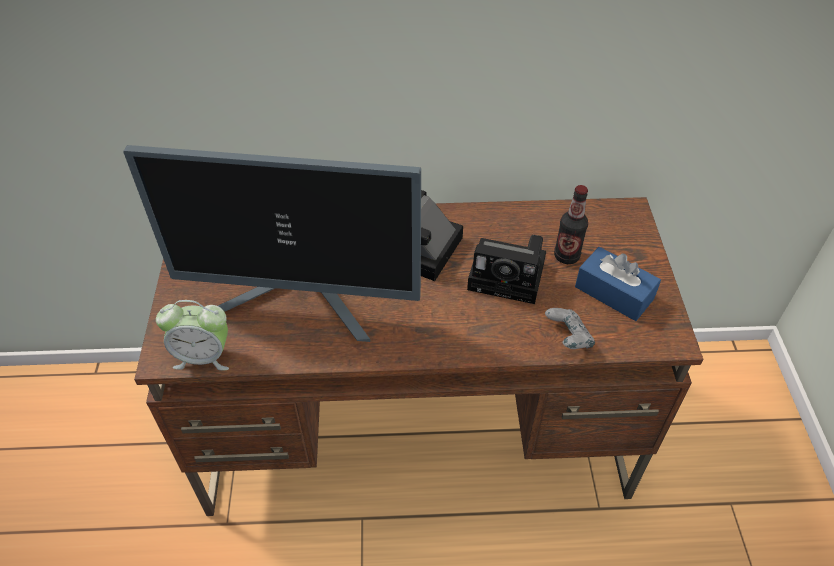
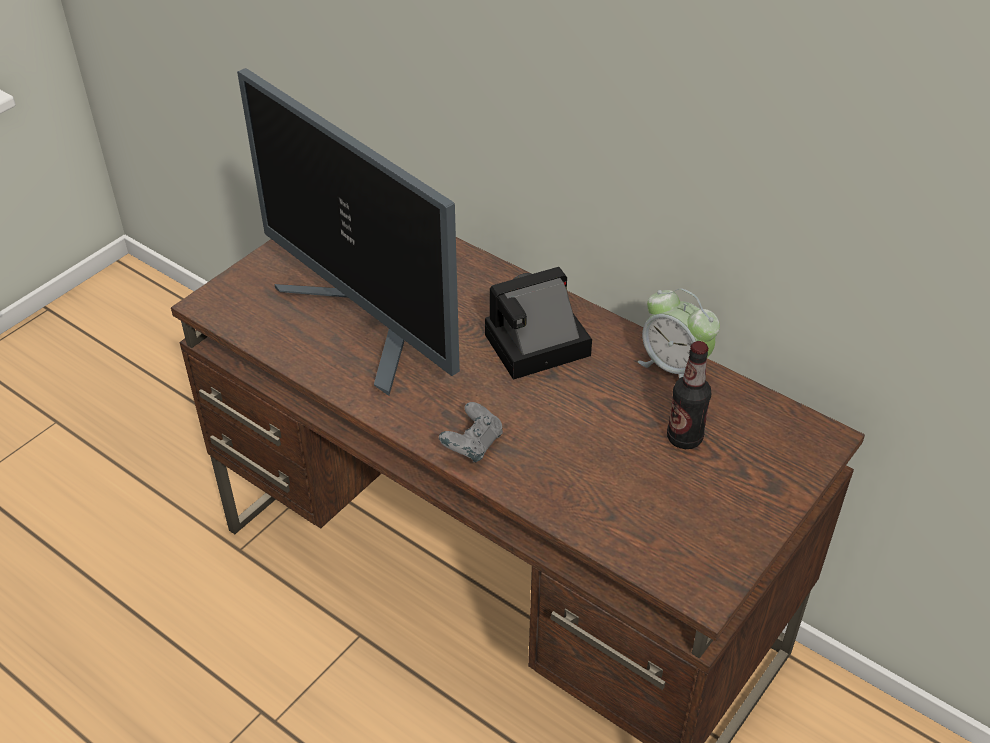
camera: 40 degrees right, 5 degrees down
alarm clock [156,300,229,370] -> alarm clock moved to [638,288,720,379]
camera [467,235,546,304] -> none
grey game controller [545,308,595,349] -> grey game controller moved to [439,402,503,462]
blue tissue box [575,247,661,321] -> none

